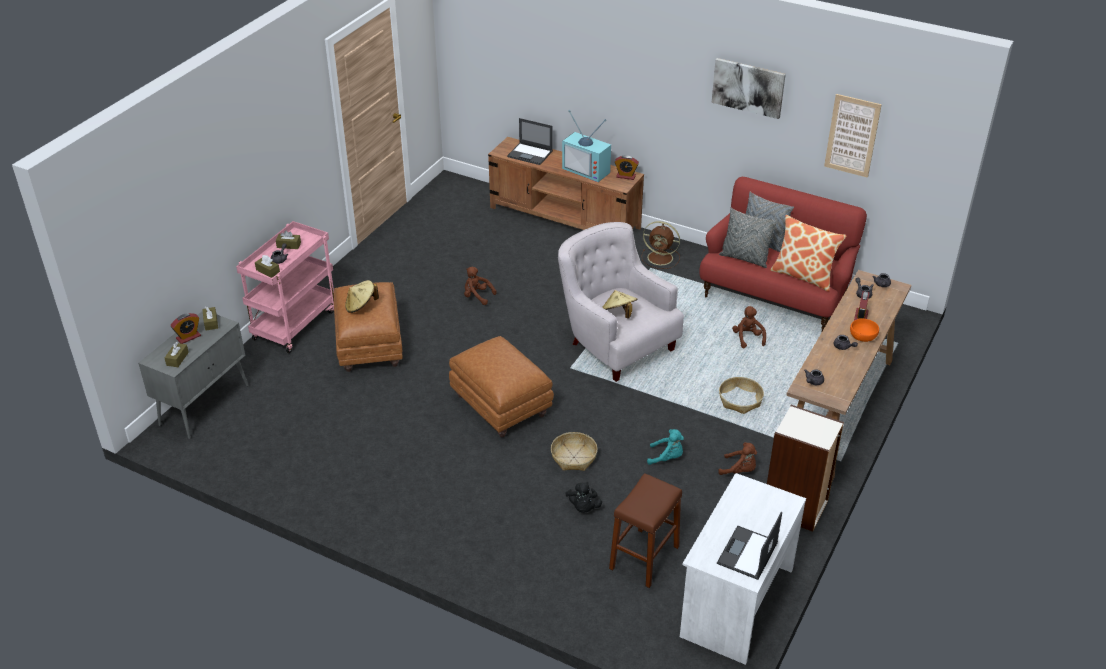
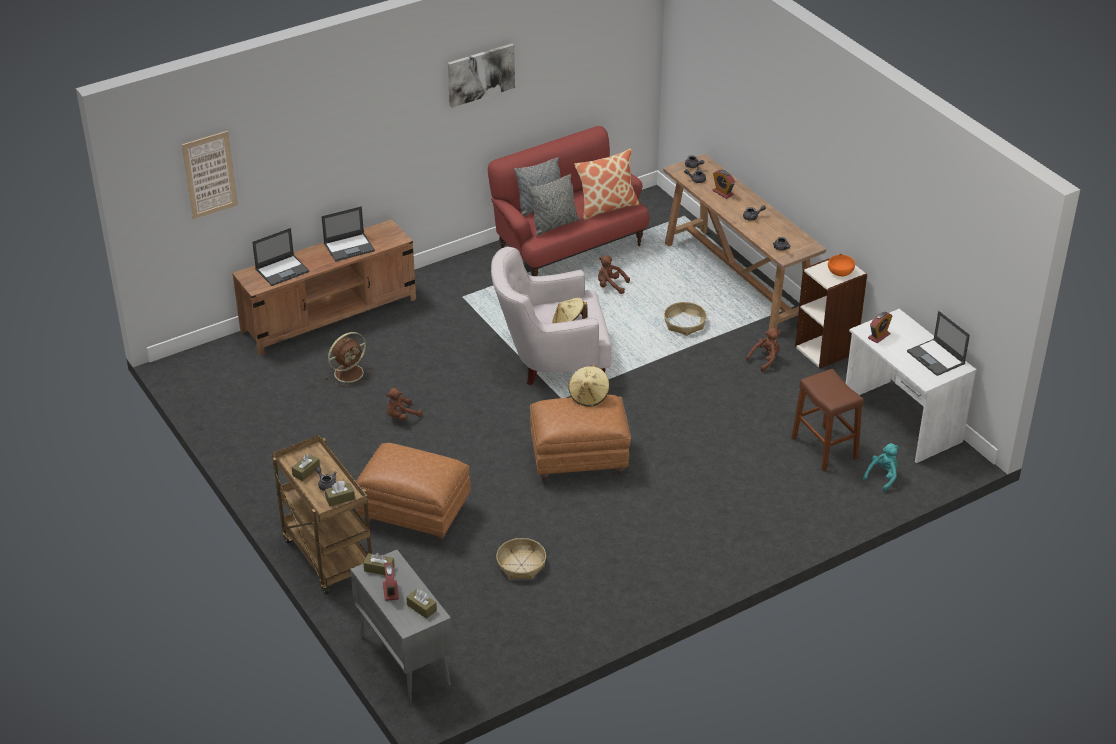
camera: 60 degrees left, 0 degrees up
pink cart [236,221,334,353] -> brown cart [272,435,372,595]
beige hat [345,280,379,313] -> beige hat moved to [568,365,609,407]
basket [551,432,598,471] -> basket moved to [496,538,546,579]
television [562,110,611,182] -> laptop [321,206,375,262]
black plush toy [565,482,602,512] -> none
alarm clock [615,155,639,180] -> alarm clock moved to [868,312,893,343]
brown fan [642,221,680,269] -> brown fan moved to [325,332,371,387]
turquoise plush toy [647,429,684,465] -> turquoise plush toy moved to [863,443,898,492]
picture [824,94,882,178] -> picture moved to [182,131,238,219]
orange bowl [850,319,879,342] -> orange bowl moved to [828,255,855,277]

